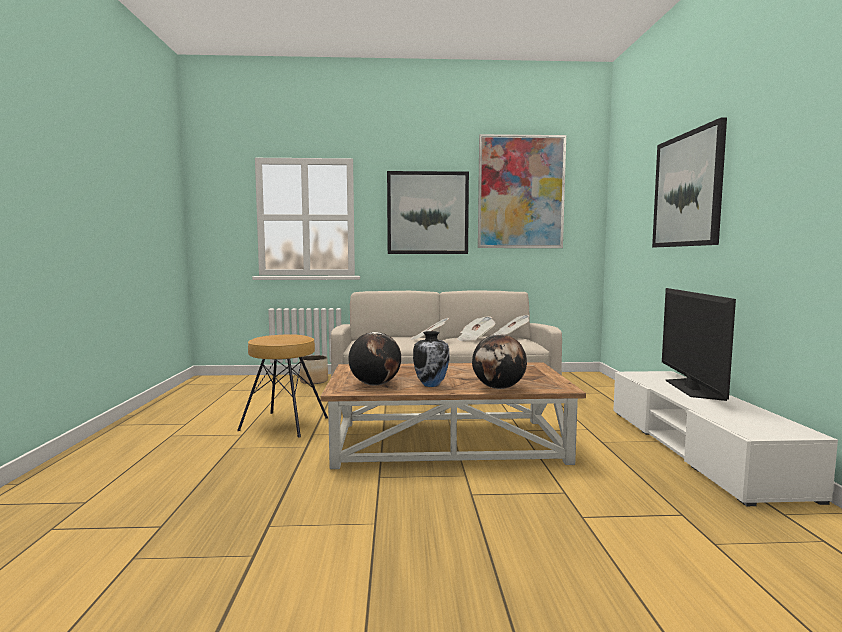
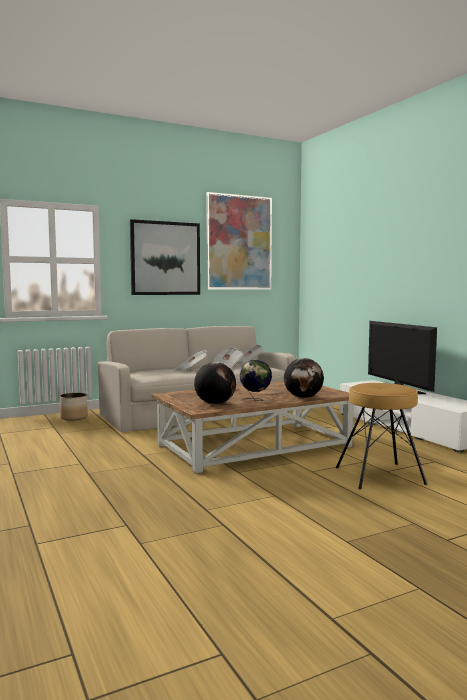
camera: 25 degrees left, 0 degrees up
brown stool [237,334,328,438] -> brown stool moved to [336,383,427,489]
vase [413,331,449,387] -> globe [240,360,272,401]
picture [652,117,727,247] -> none

